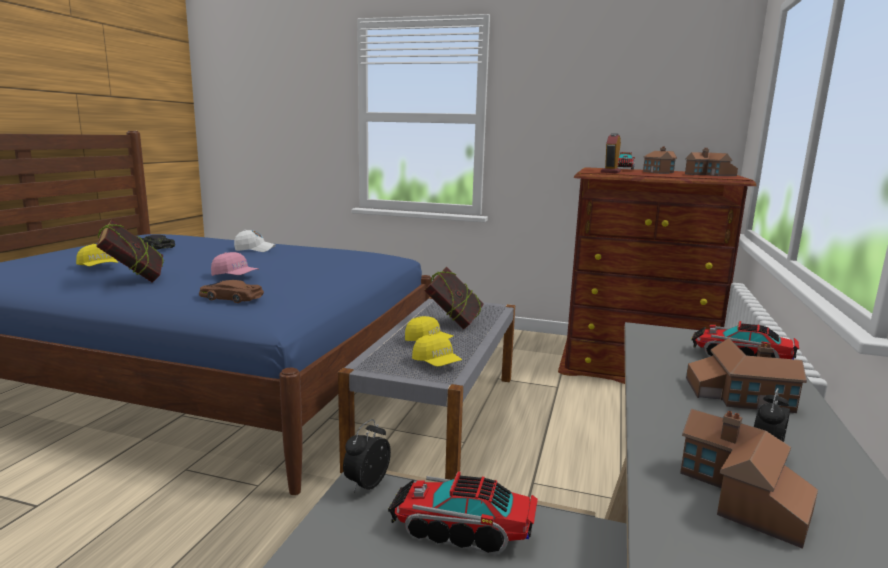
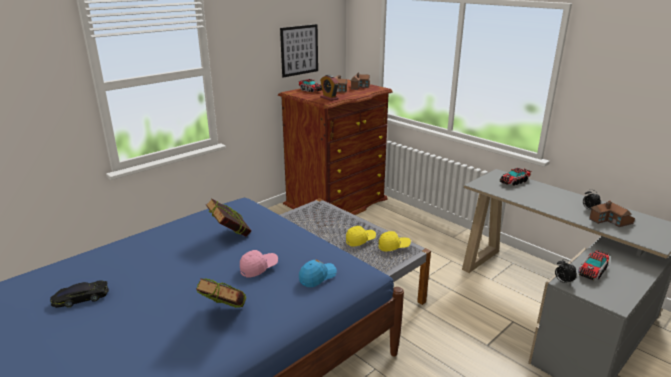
camera: 60 degrees left, 10 degrees up
yellow cap [76,244,118,266] -> none
brown toy car [199,280,264,303] -> blue cap [299,260,337,287]
white cap [234,230,276,252] -> none
book [424,266,484,330] -> book moved to [206,199,252,237]
toy house [686,338,807,413] -> none
none -> picture [280,24,318,78]

